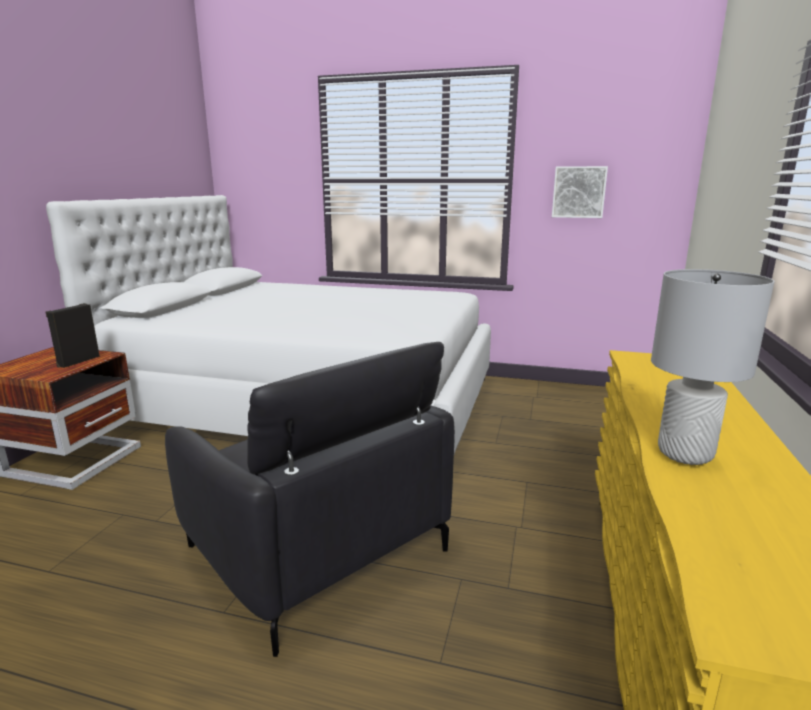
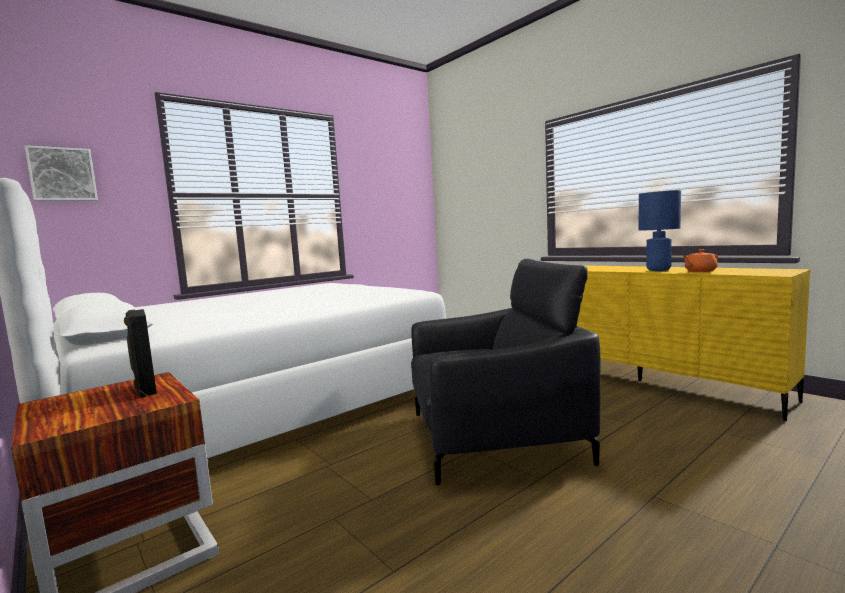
camera: 55 degrees left, 10 degrees down
picture [552,166,608,218] -> picture moved to [24,145,98,201]
grey table lamp [651,269,775,465] -> blue table lamp [639,190,681,271]
none -> orange teapot [683,249,718,272]

